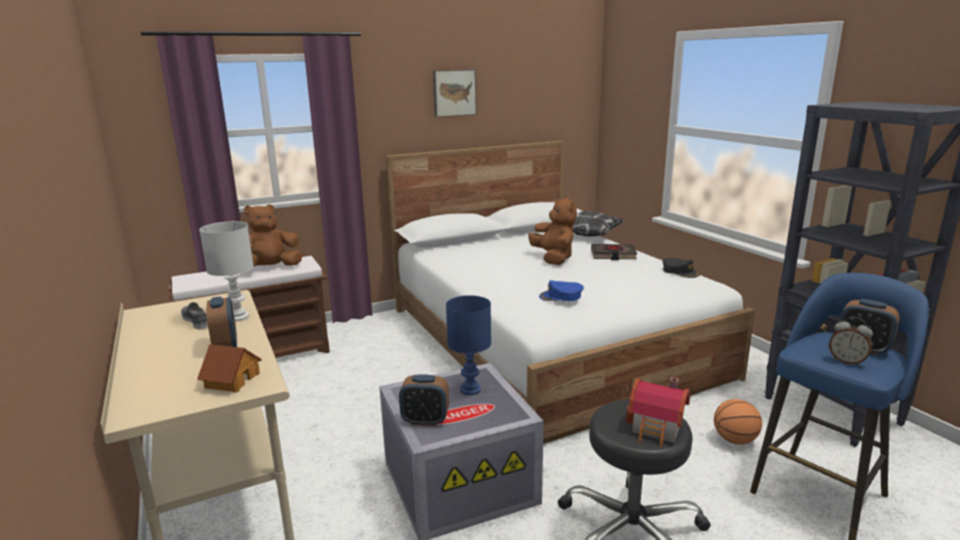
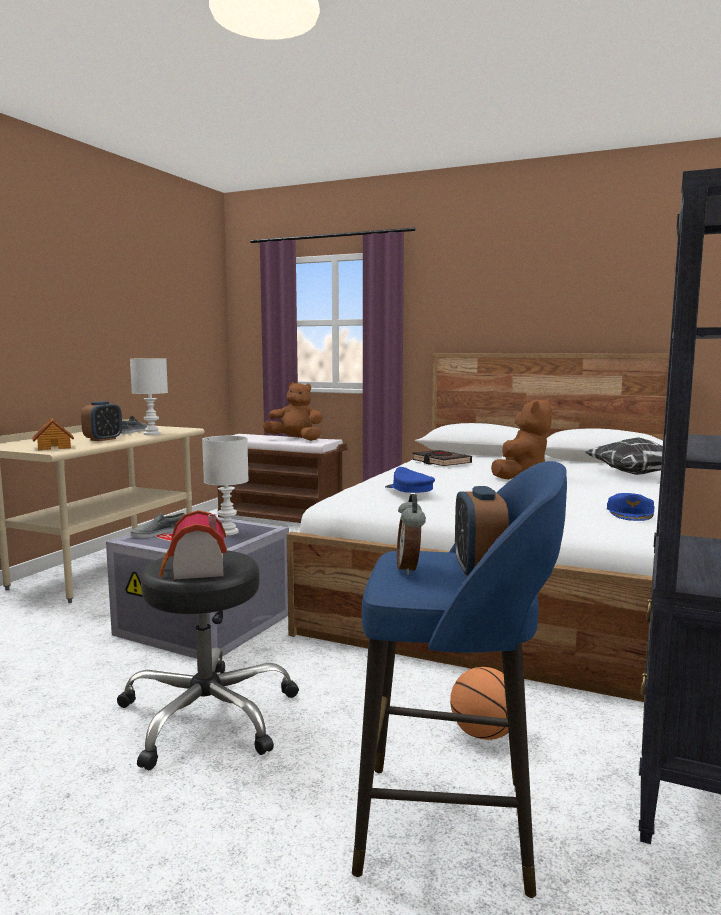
camera: 50 degrees right, 10 degrees down
alarm clock [399,374,449,426] -> grey shoe [130,513,185,538]
picture [433,69,477,117] -> none
blue table lamp [446,295,491,395] -> white table lamp [202,436,249,535]
black book [591,244,637,260] -> black book moved to [412,450,472,466]
black cap [663,258,700,278] -> blue cap [607,493,654,521]

